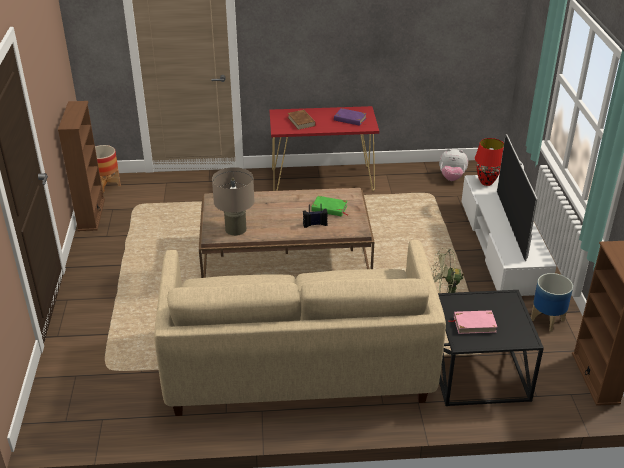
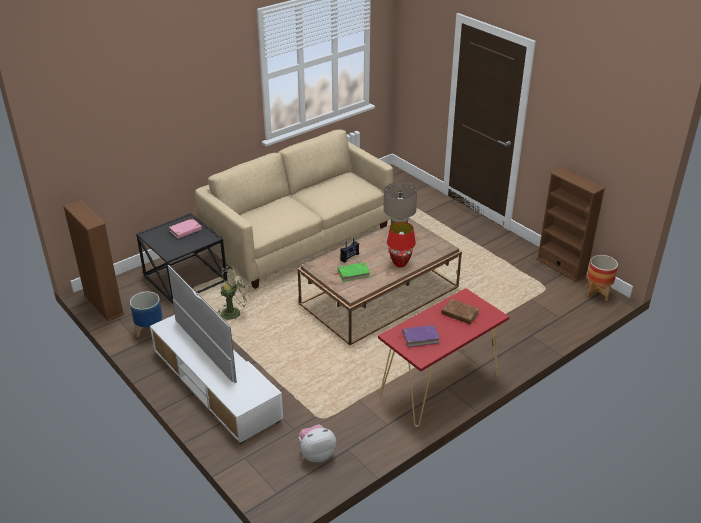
camera: 145 degrees right, 0 degrees up
red table lamp [475,138,504,186] -> red table lamp moved to [387,222,416,267]

